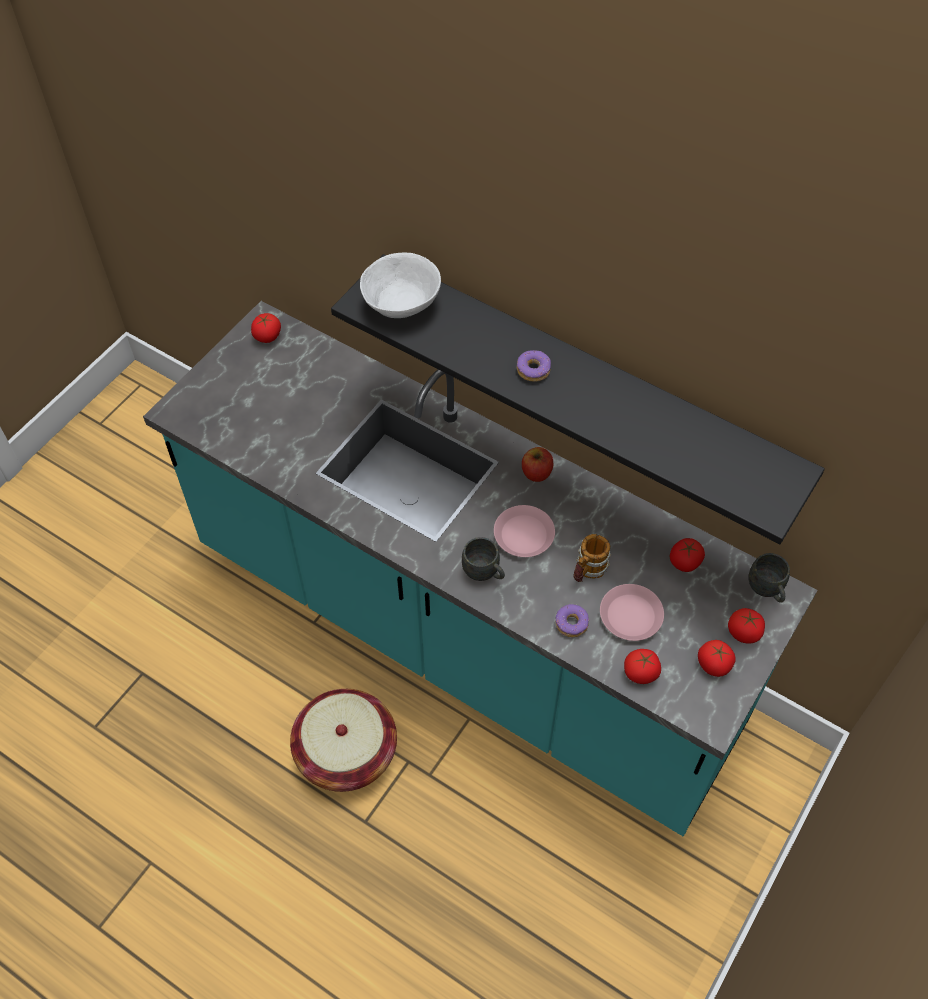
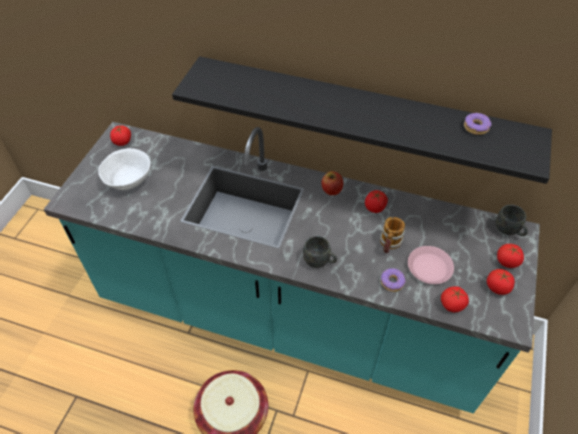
camera: 15 degrees left, 5 degrees down
white bowl [360,253,441,318] -> white bowl moved to [98,148,151,190]
pink plate [494,505,555,557] -> none
donut [517,350,551,382] -> donut moved to [464,113,491,135]
tomato [670,538,705,572] -> tomato moved to [365,190,388,213]

